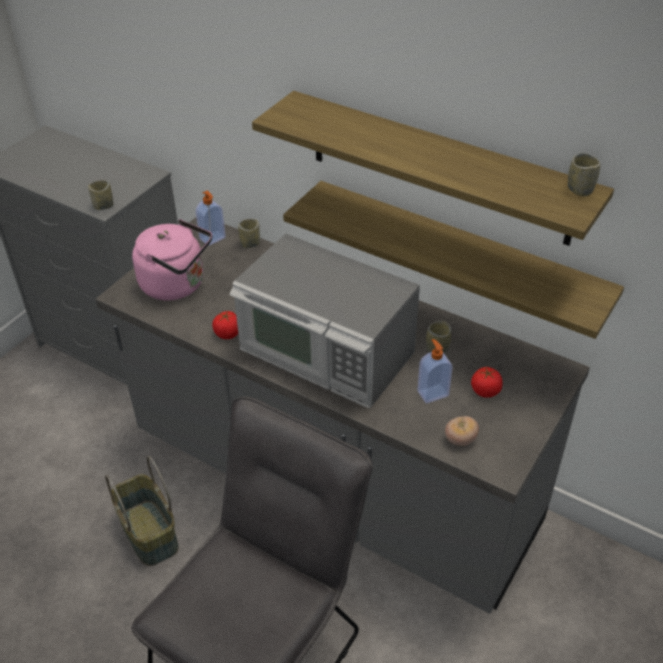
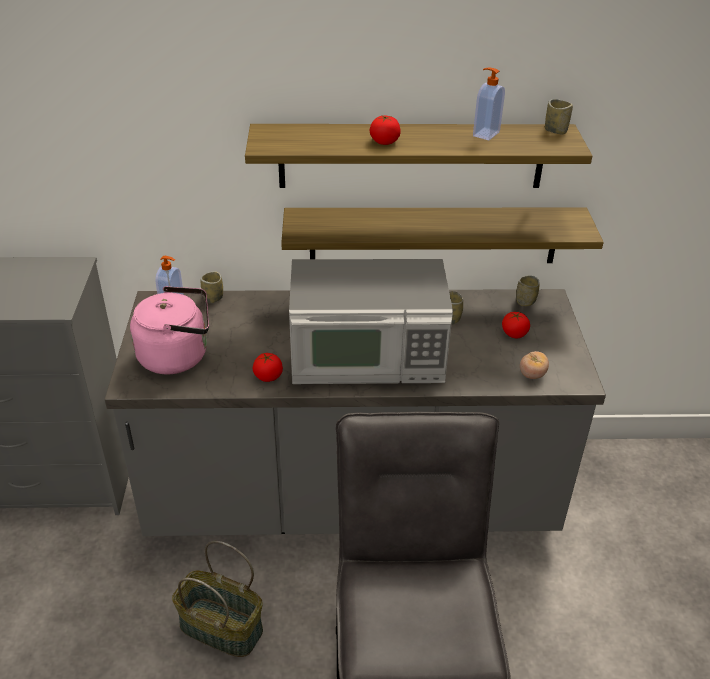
camera: 35 degrees left, 5 degrees down
cup [88,180,113,210] -> cup moved to [516,275,540,307]
soap dispenser [417,339,452,403] -> soap dispenser moved to [473,68,505,140]
none -> tomato [370,115,400,145]

